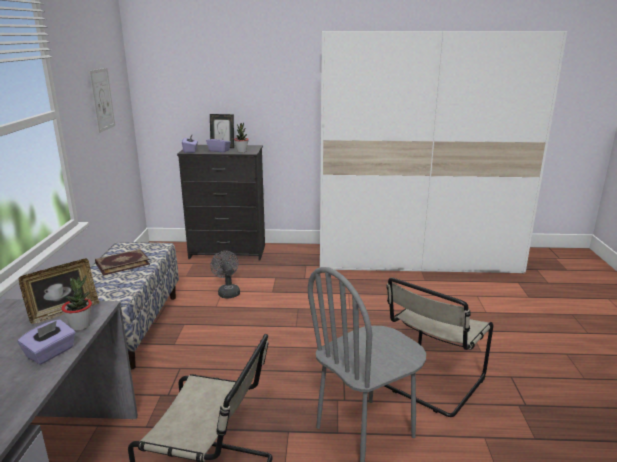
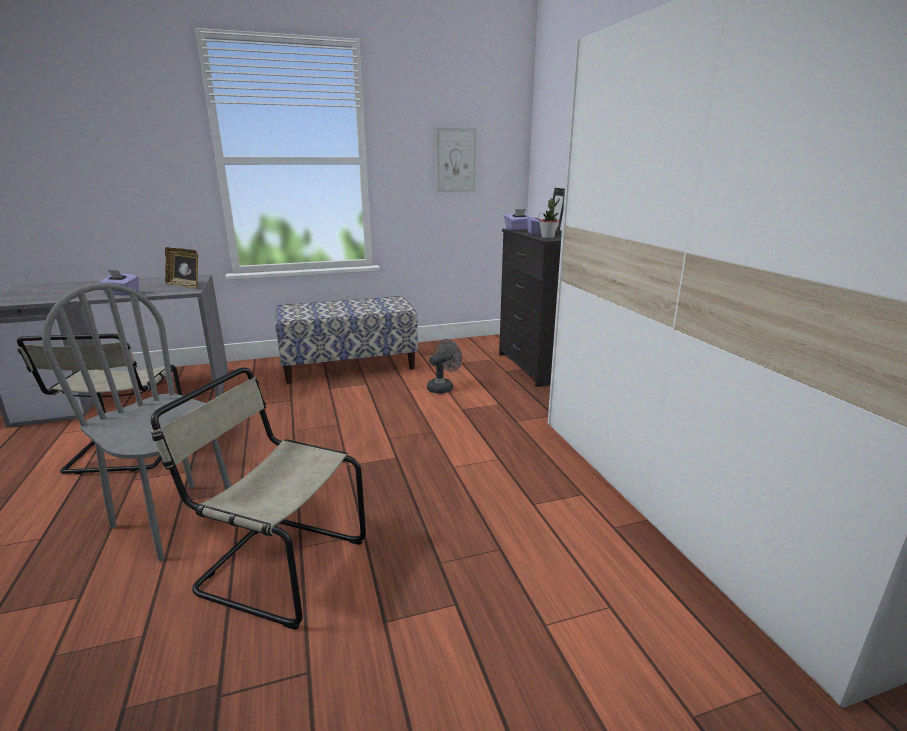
camera: 70 degrees right, 0 degrees up
potted plant [61,275,92,331] -> none
book [95,249,150,276] -> none

